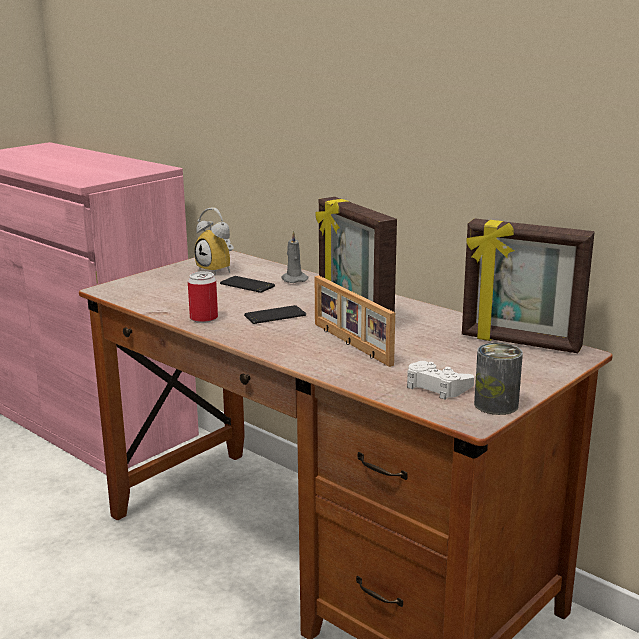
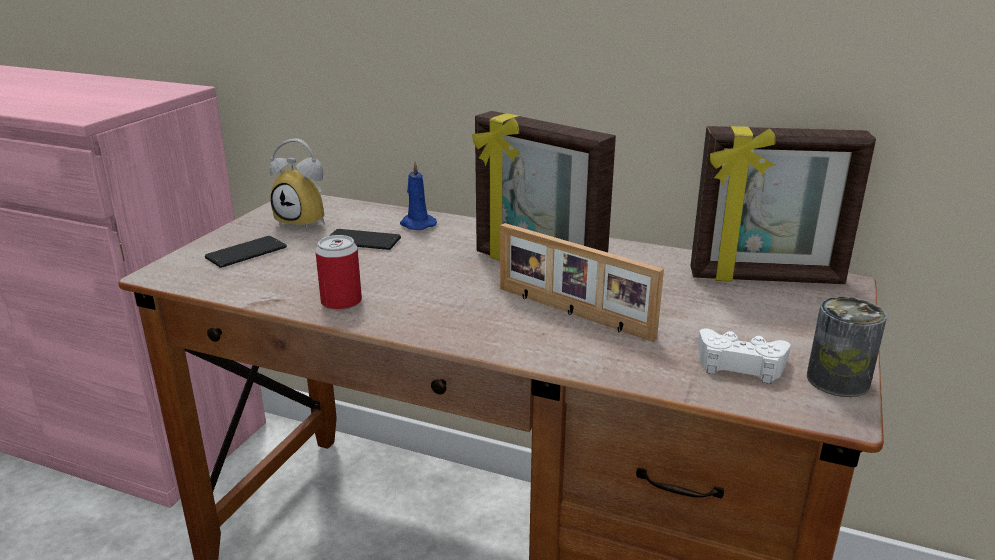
camera: 20 degrees left, 5 degrees up
phone [244,305,306,324] -> phone moved to [205,236,287,268]
grey candle [281,230,309,283] -> blue candle [400,161,437,230]

